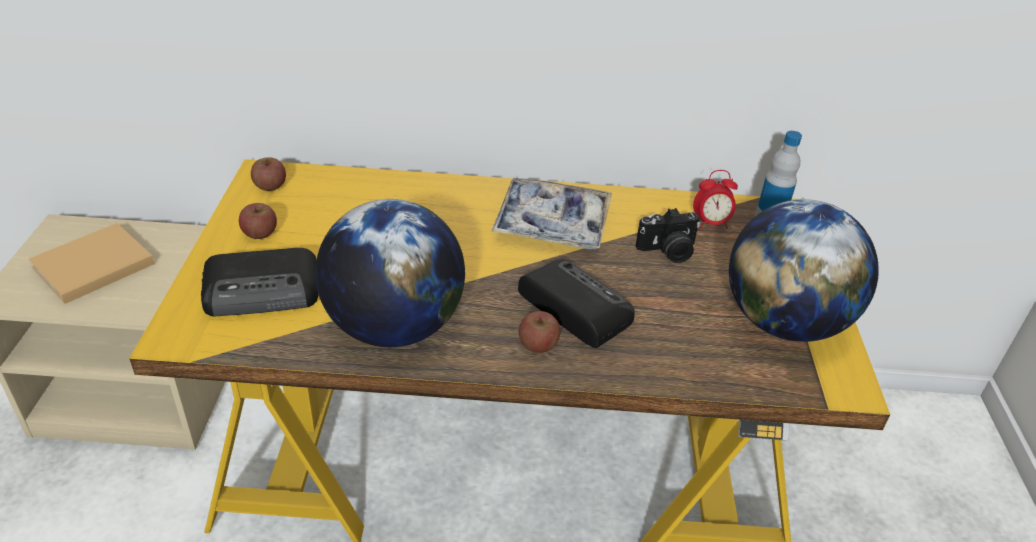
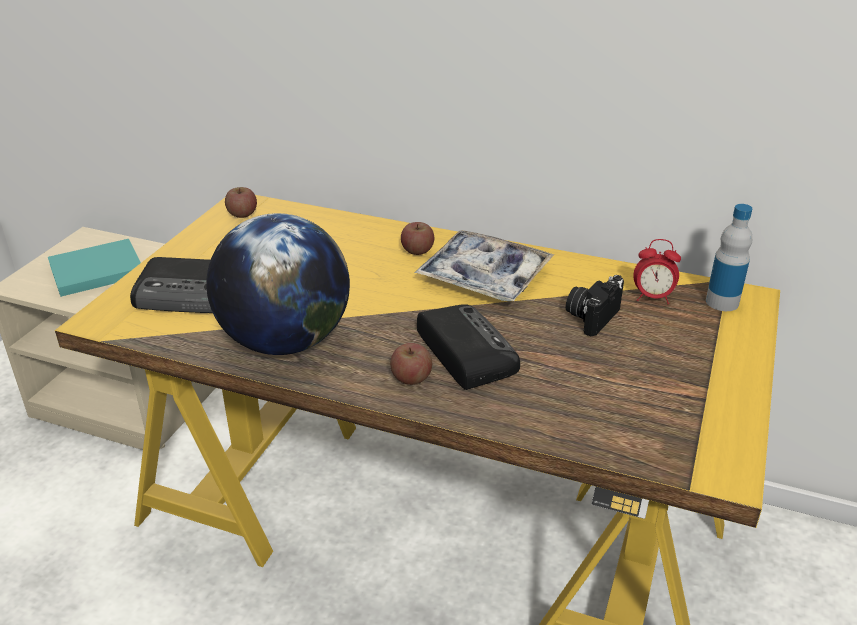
camera: 20 degrees right, 5 degrees down
beige book [29,223,154,304] -> turquoise book [48,239,141,297]
apple [239,203,277,239] -> apple moved to [401,222,434,255]
camera [636,208,700,263] -> camera turned 120 degrees clockwise [566,275,624,336]
globe [729,199,879,342] -> none

